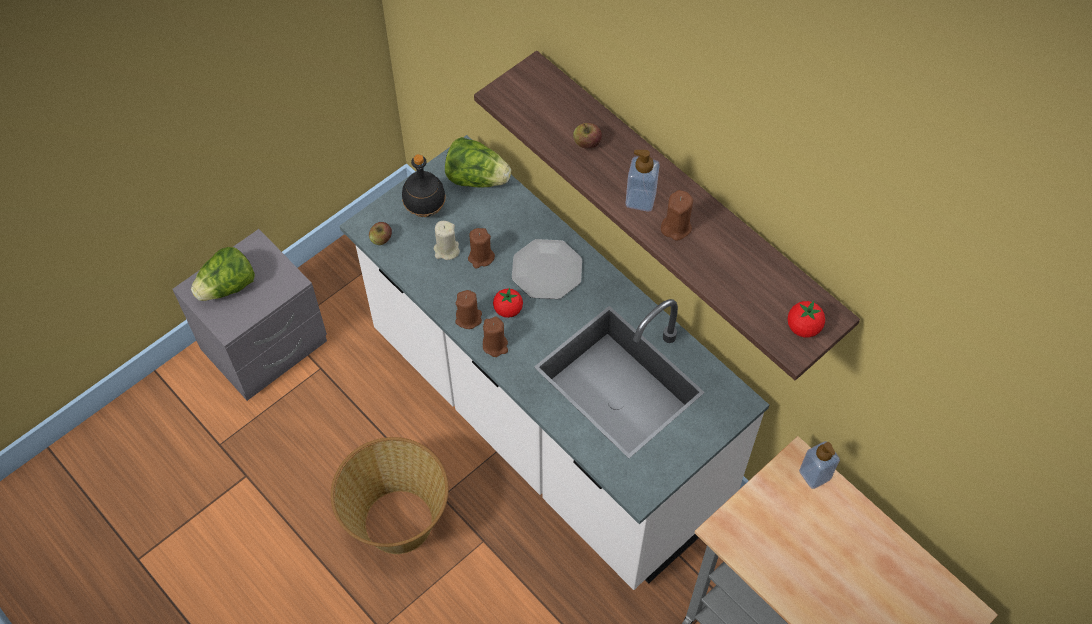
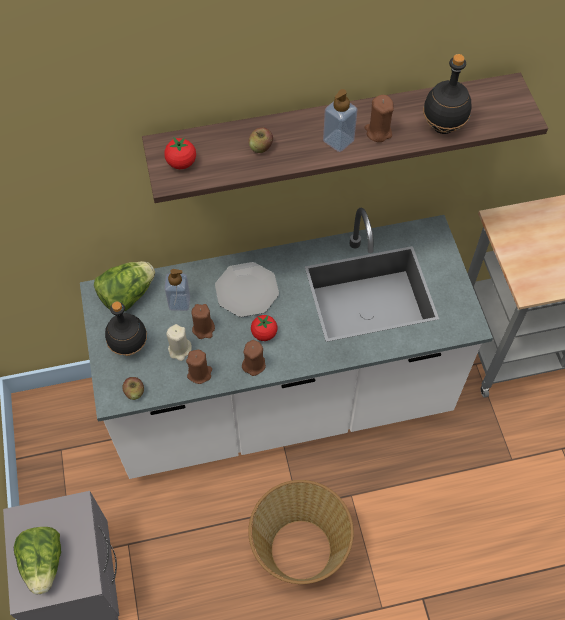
camera: 60 degrees left, 0 degrees up
brown candle [483,316,508,357] -> brown candle moved to [186,350,212,384]
tomato [787,301,825,338] -> tomato moved to [164,137,196,169]
soap dispenser [799,441,840,489] -> soap dispenser moved to [165,269,190,311]
none -> black bottle [423,54,472,134]

